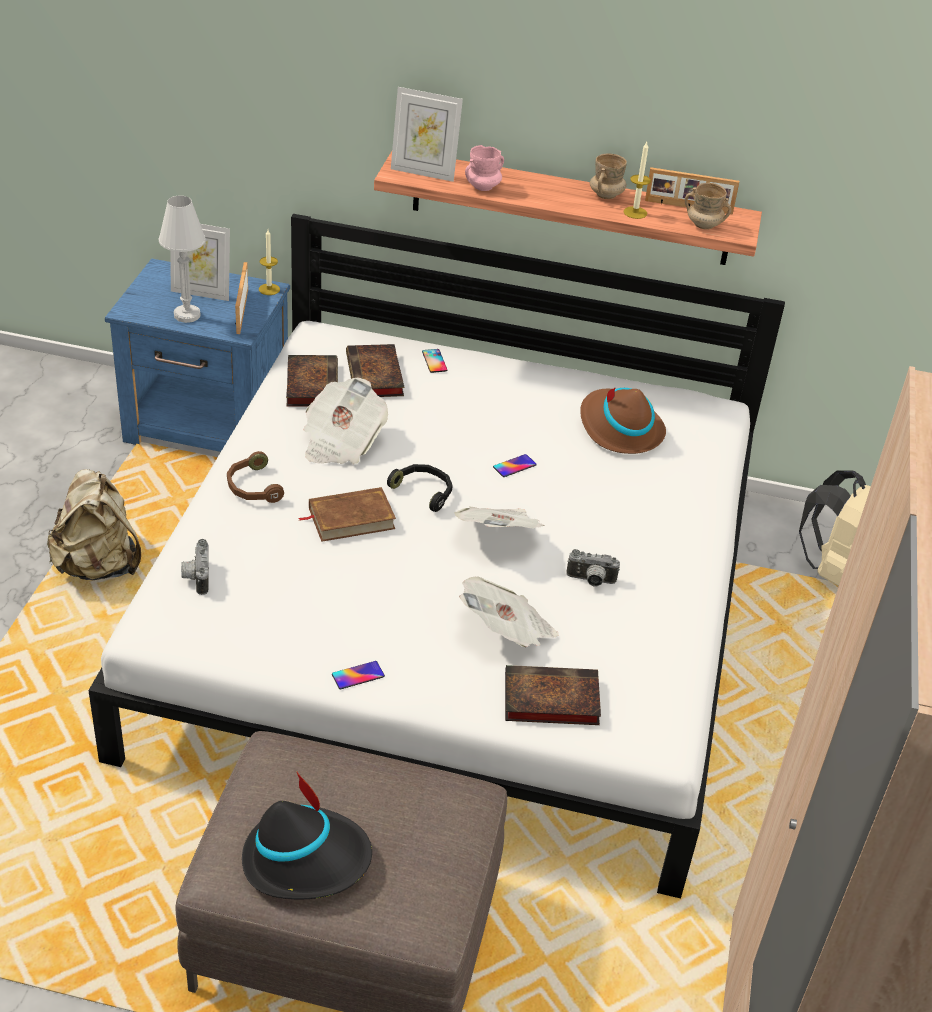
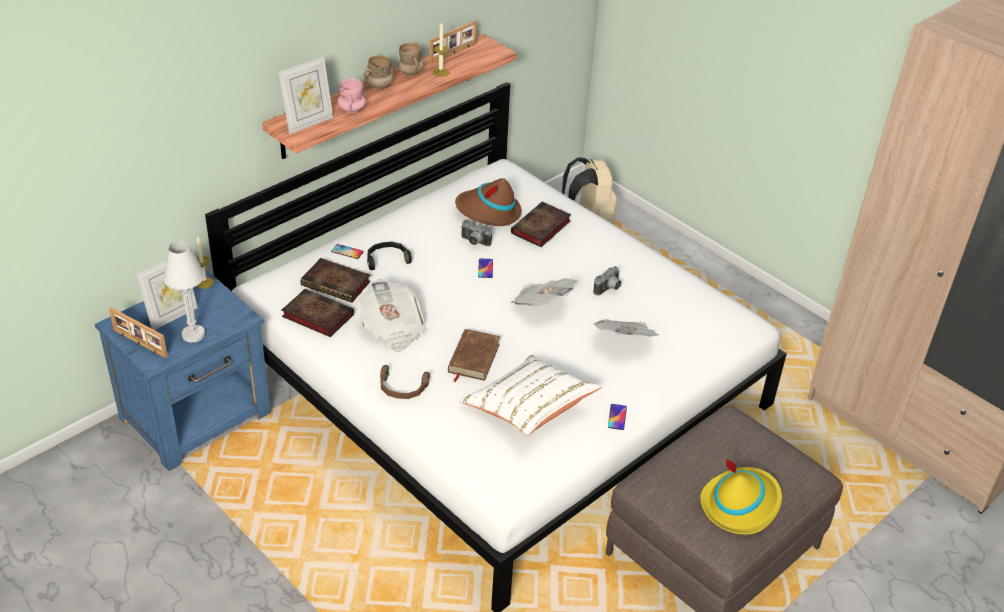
camera: 55 degrees left, 0 degrees up
beige backpack [47,469,141,580] -> none
camera [181,539,209,595] -> camera moved to [461,220,492,246]
picture frame [235,262,248,334] -> picture frame moved to [109,307,168,358]
black hat [242,771,372,899] -> yellow hat [700,458,782,535]
black headphones [387,464,453,512] -> black headphones moved to [367,242,412,270]
book [505,665,601,725] -> book moved to [511,202,571,247]
beige mug [685,183,732,230] -> beige mug moved to [363,55,396,89]
none -> white pillow [459,354,602,436]

